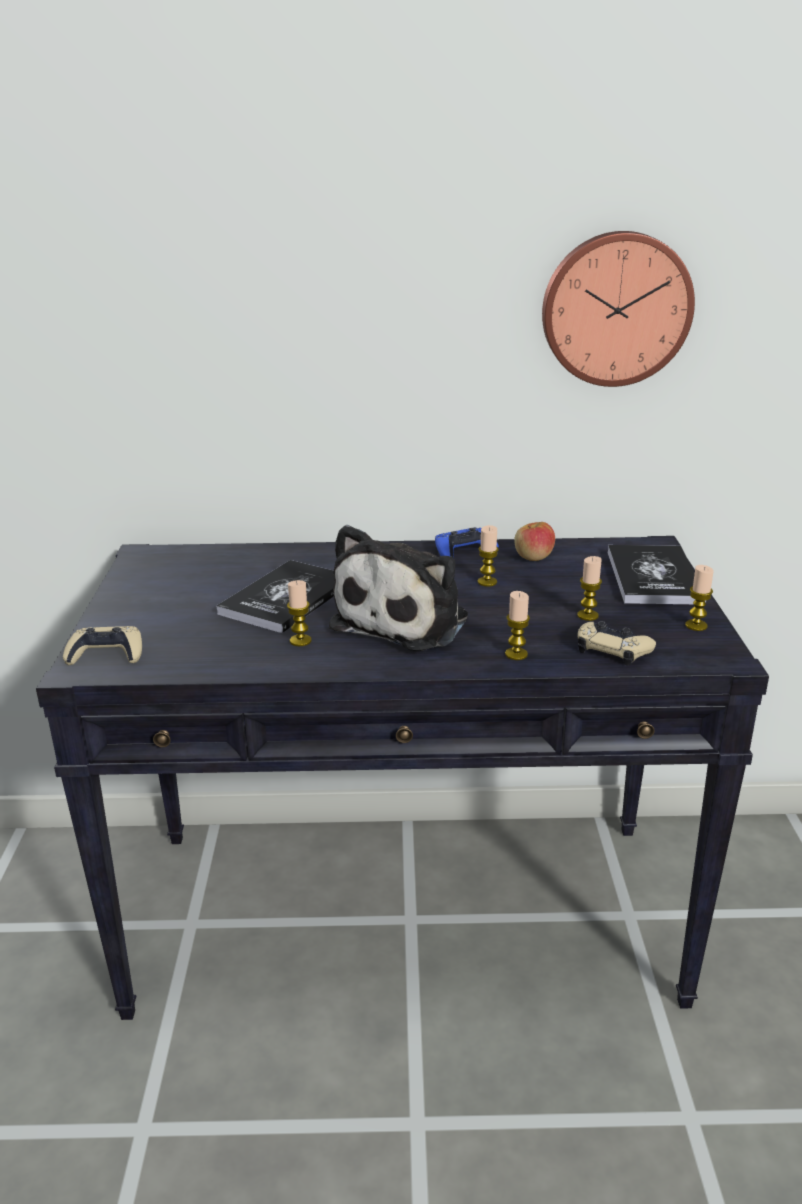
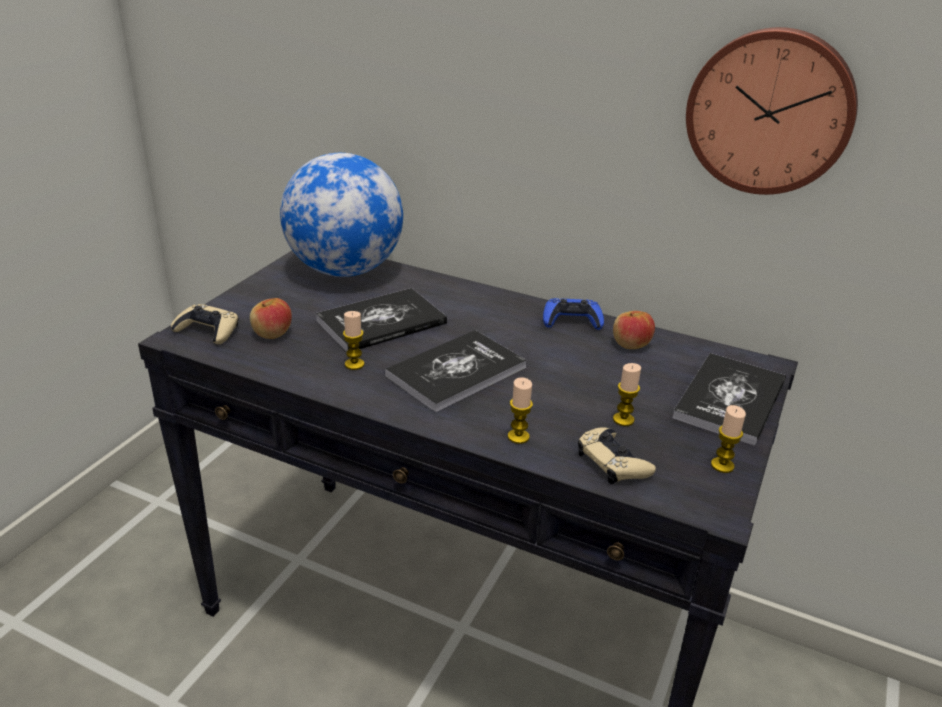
camera: 25 degrees right, 5 degrees up
plush toy [329,525,468,651] -> book [385,330,527,412]
candle [478,525,499,587] -> none
none -> apple [250,298,292,339]
none -> globe [280,153,403,277]

